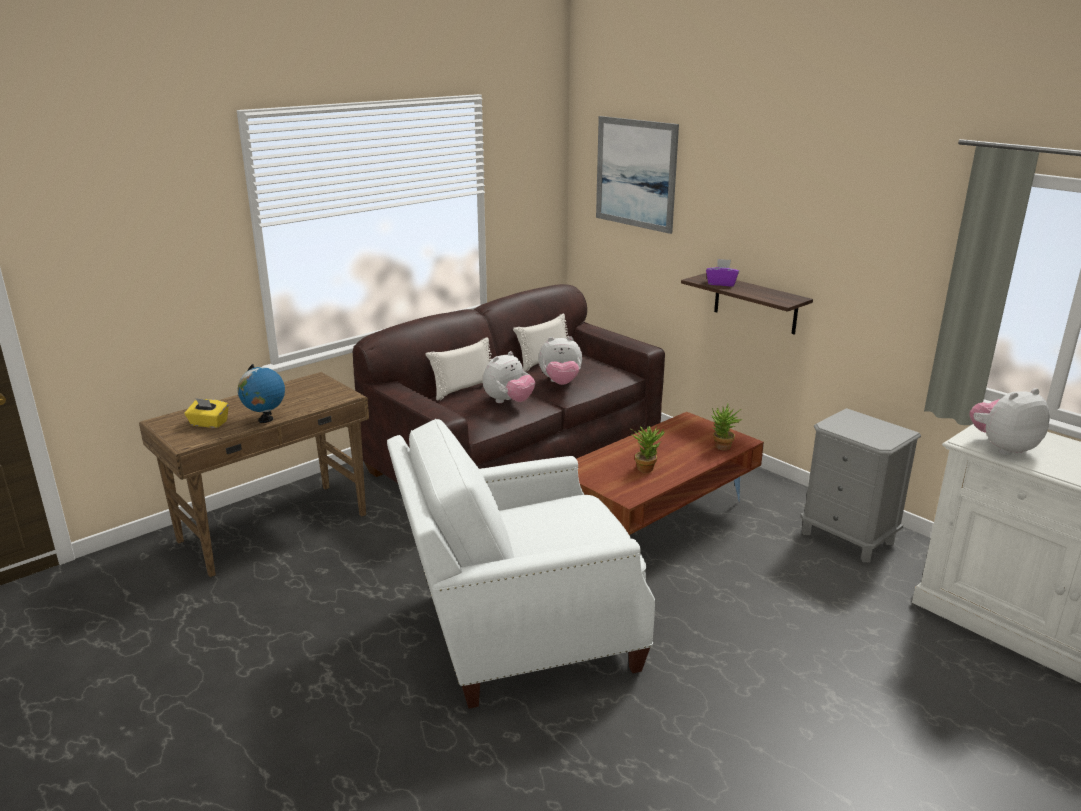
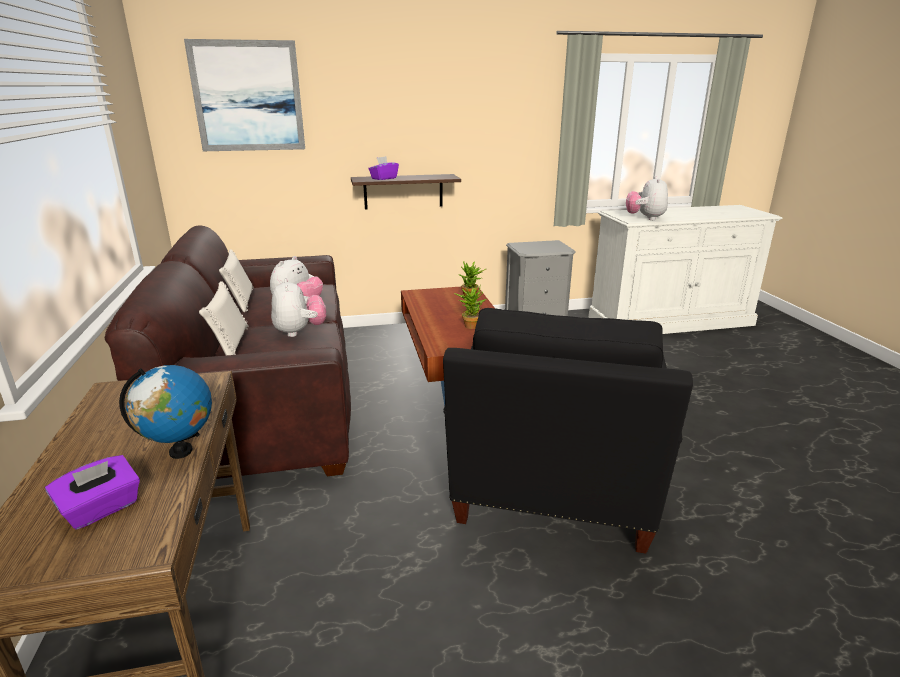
camera: 60 degrees left, 0 degrees up
yellow tissue box [185,398,229,428] -> purple tissue box [45,455,140,530]
white armchair [387,419,655,709] -> black armchair [443,308,693,554]

